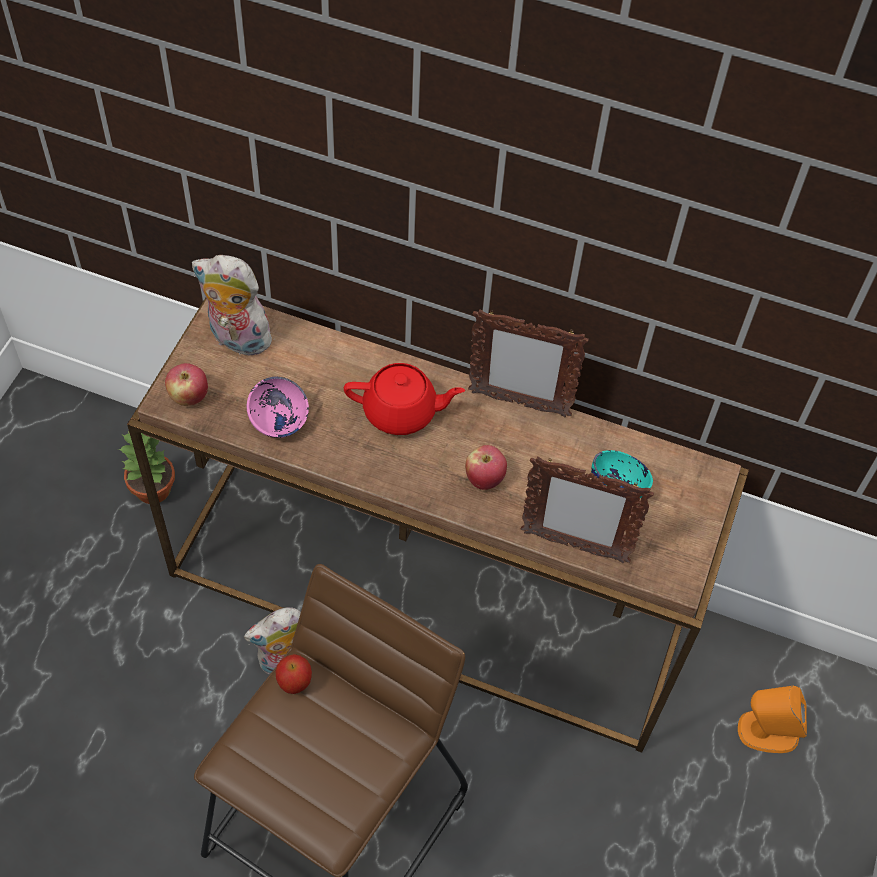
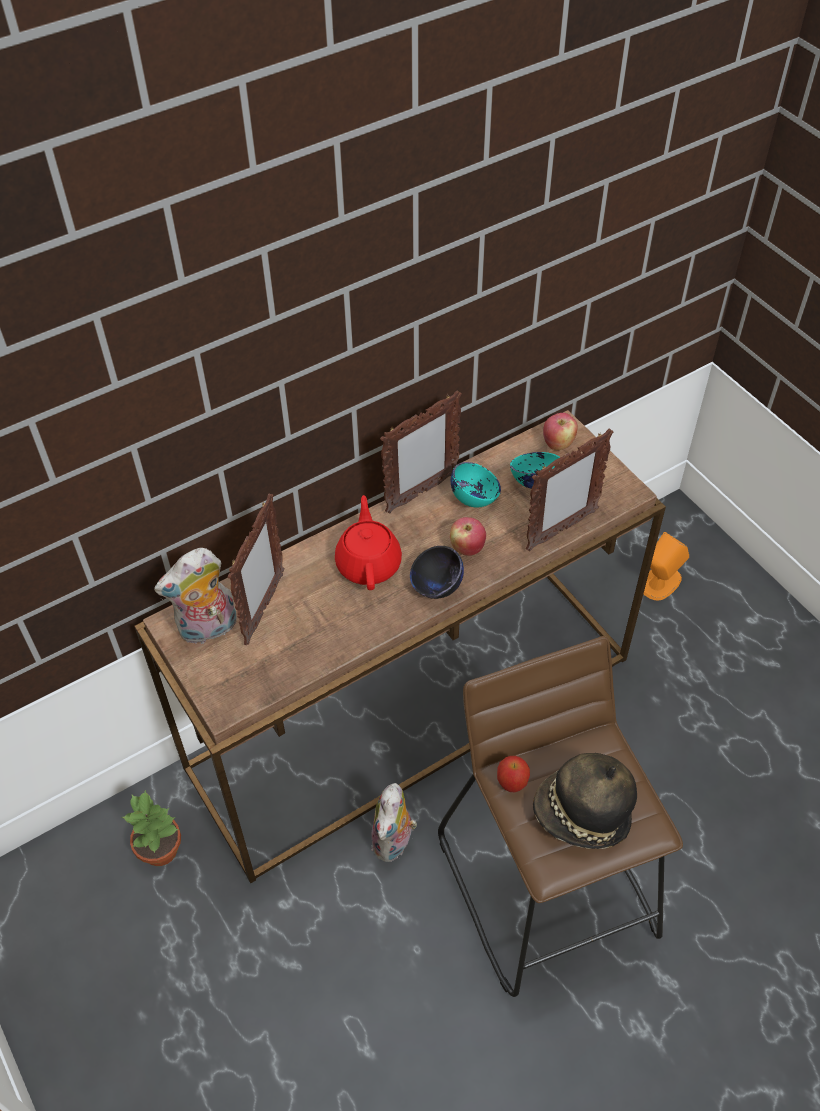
camera: 50 degrees left, 5 degrees down
apple [165,363,208,406] -> apple moved to [543,413,578,450]
pink bowl [247,377,309,438] -> none
red teapot [344,363,465,435] -> red teapot turned 45 degrees counterclockwise [335,495,402,590]
none -> picture frame [228,494,284,645]
none -> black bowl [410,546,464,599]
none -> turquoise bowl [451,462,501,507]
none -> hat [533,753,637,849]

